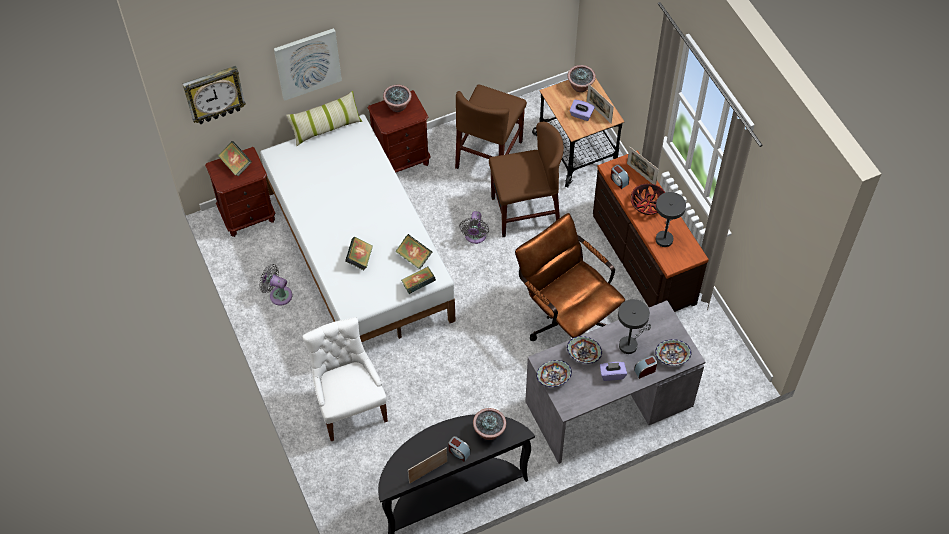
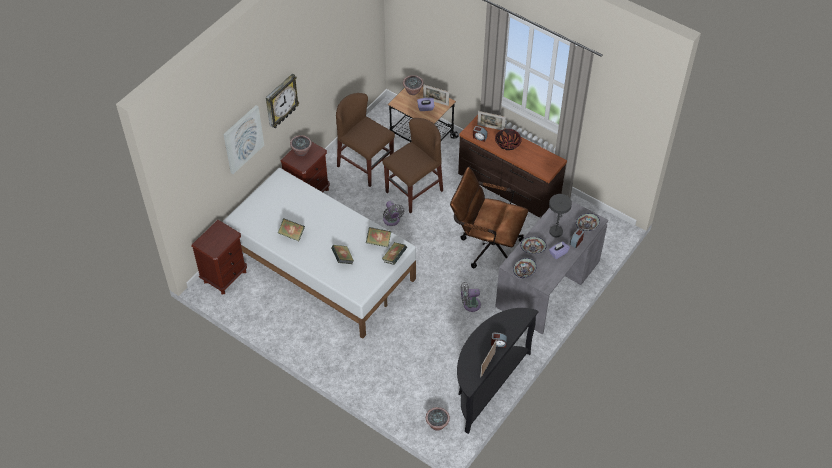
camera: 30 degrees left, 5 degrees down
wall clock [183,66,246,124] -> wall clock moved to [266,74,299,128]
book [218,141,252,176] -> book moved to [278,218,305,241]
grey fan [259,264,292,306] -> grey fan moved to [461,282,481,312]
pillow [286,91,362,146] -> none
white chair [302,317,388,441] -> none
brown chair [455,85,527,169] -> brown chair turned 135 degrees clockwise [336,93,395,187]
potted plant [473,408,506,440] -> potted plant moved to [426,407,450,430]
grey table lamp [656,192,686,247] -> none

